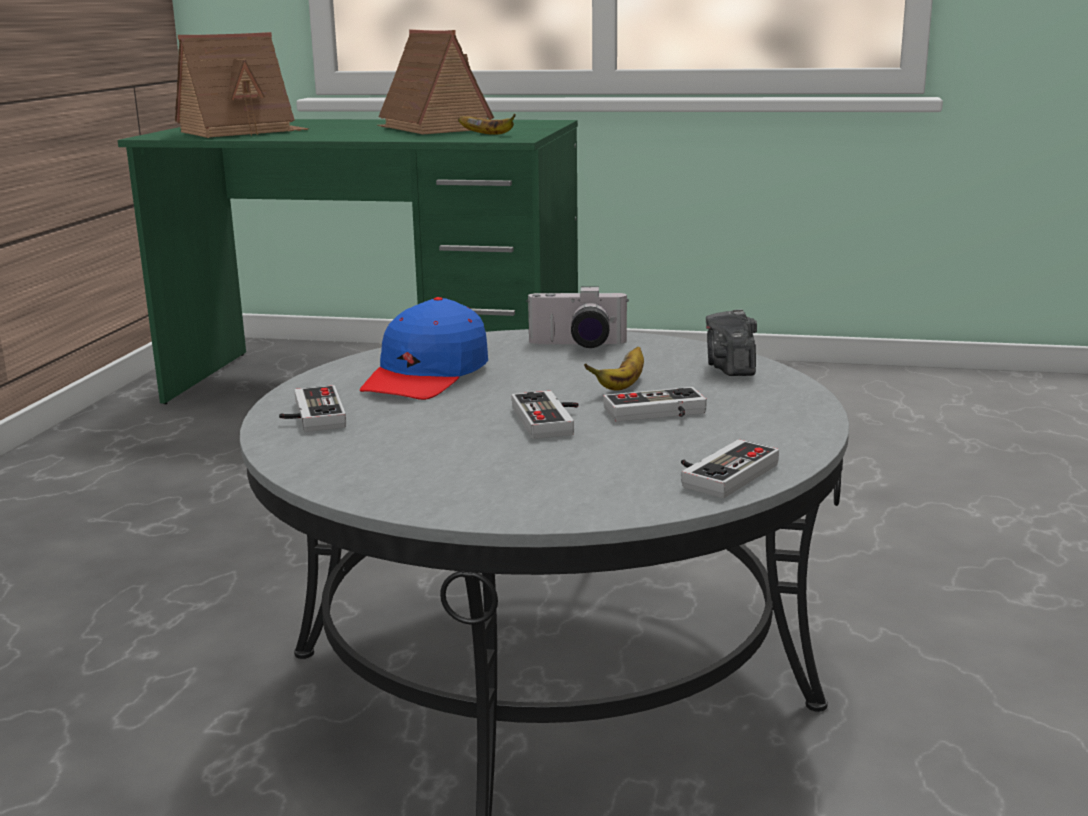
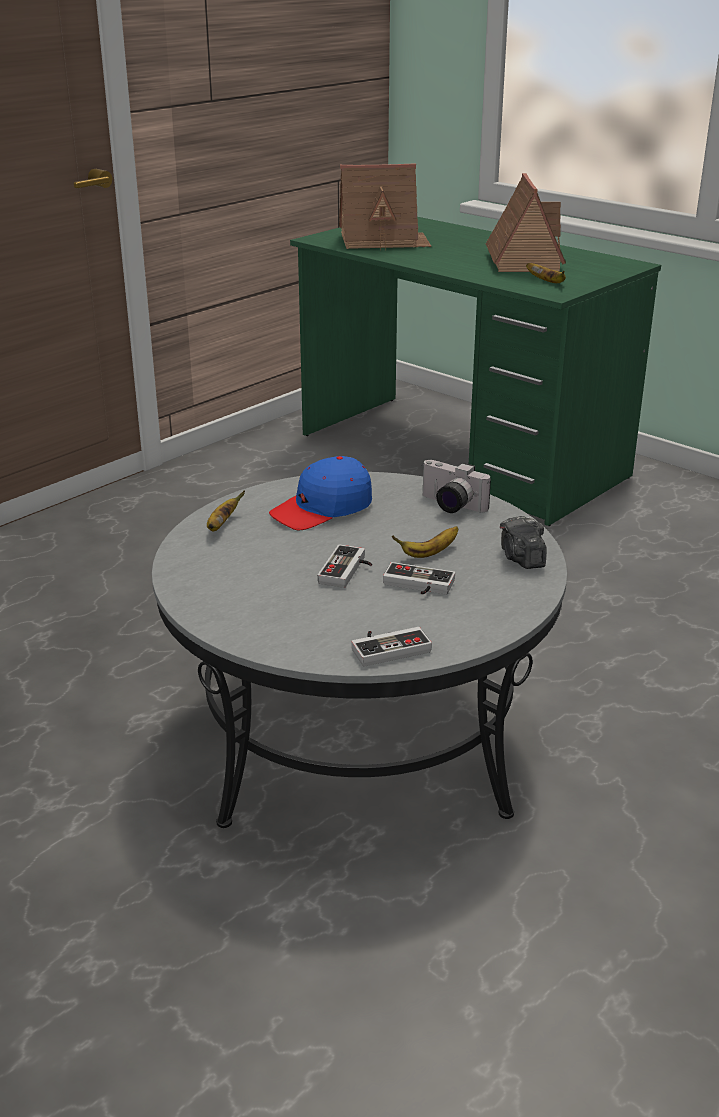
camera: 30 degrees right, 10 degrees up
game controller [279,385,346,432] -> banana [207,491,245,531]
camera [706,309,757,376] -> camera turned 45 degrees counterclockwise [500,516,546,569]

